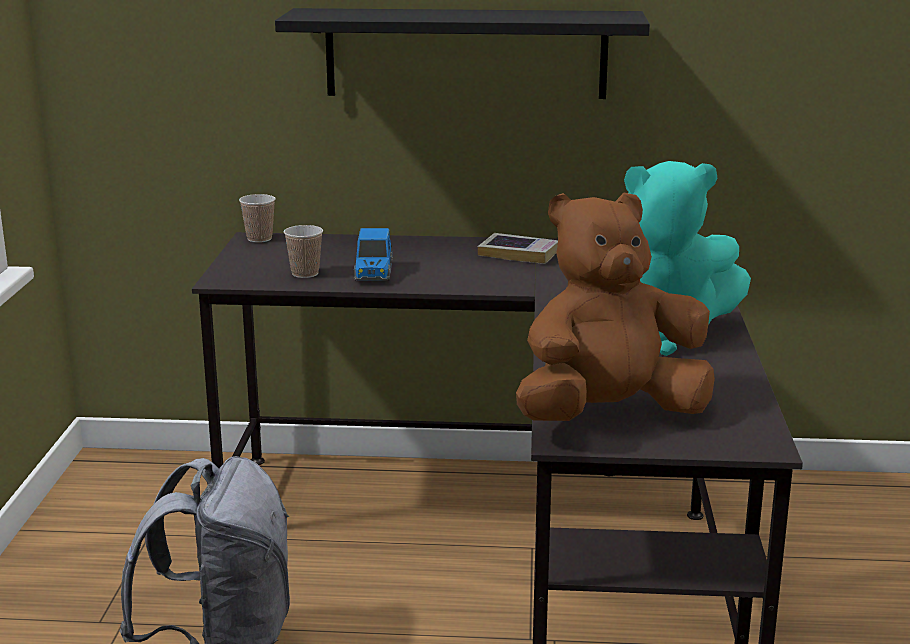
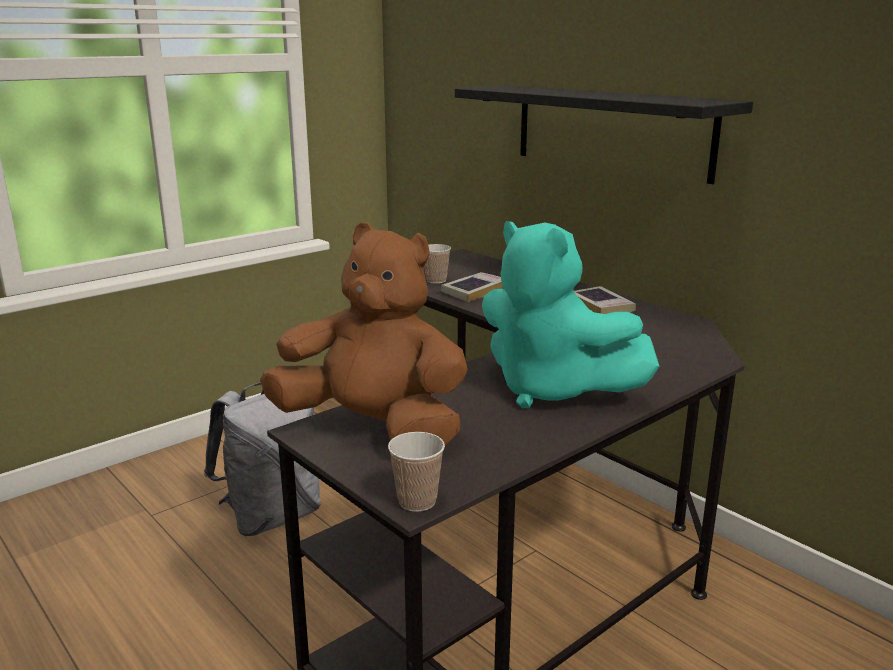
camera: 45 degrees right, 0 degrees up
cup [239,194,276,243] -> cup moved to [388,432,445,512]
toy car [354,228,393,281] -> book [441,272,504,302]

